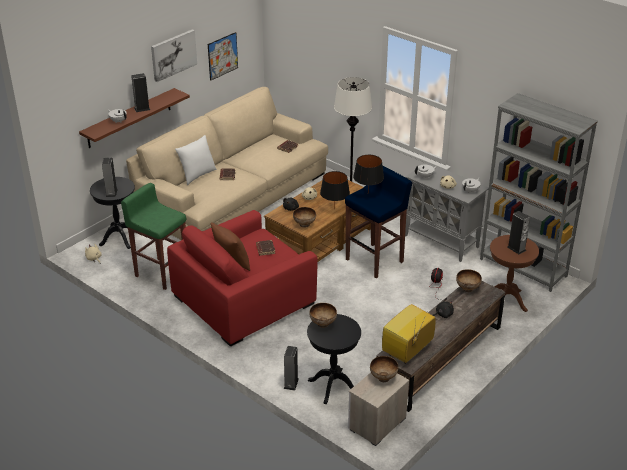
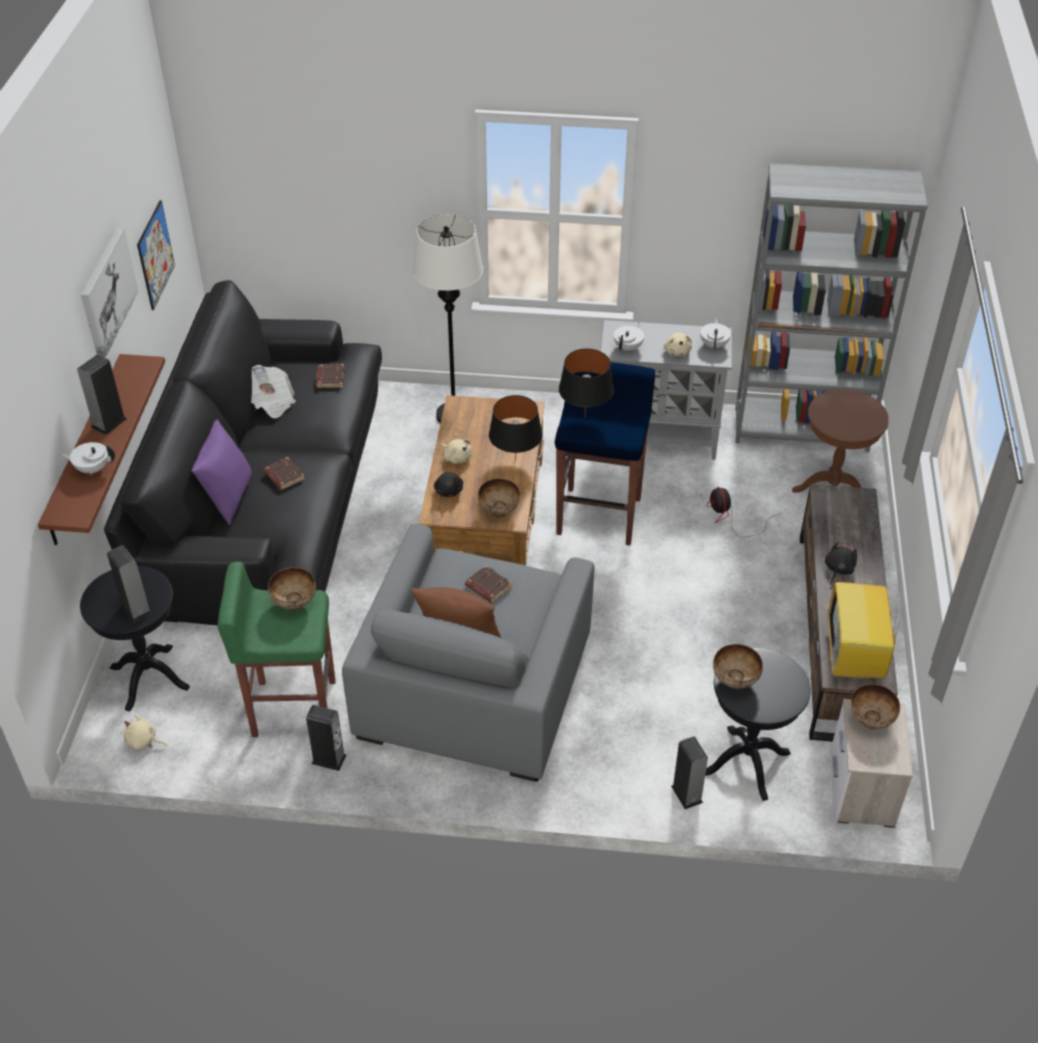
camera: 35 degrees left, 10 degrees up
beige sofa [126,87,328,240] -> black sofa [104,280,382,625]
red armchair [167,210,318,346] -> grey armchair [342,524,595,782]
white pillow [175,135,217,185] -> purple pillow [192,420,252,525]
bowl [456,269,482,292] -> bowl moved to [268,567,316,611]
speaker [507,211,530,254] -> speaker moved to [306,705,346,771]
none -> newspaper [251,365,296,419]

